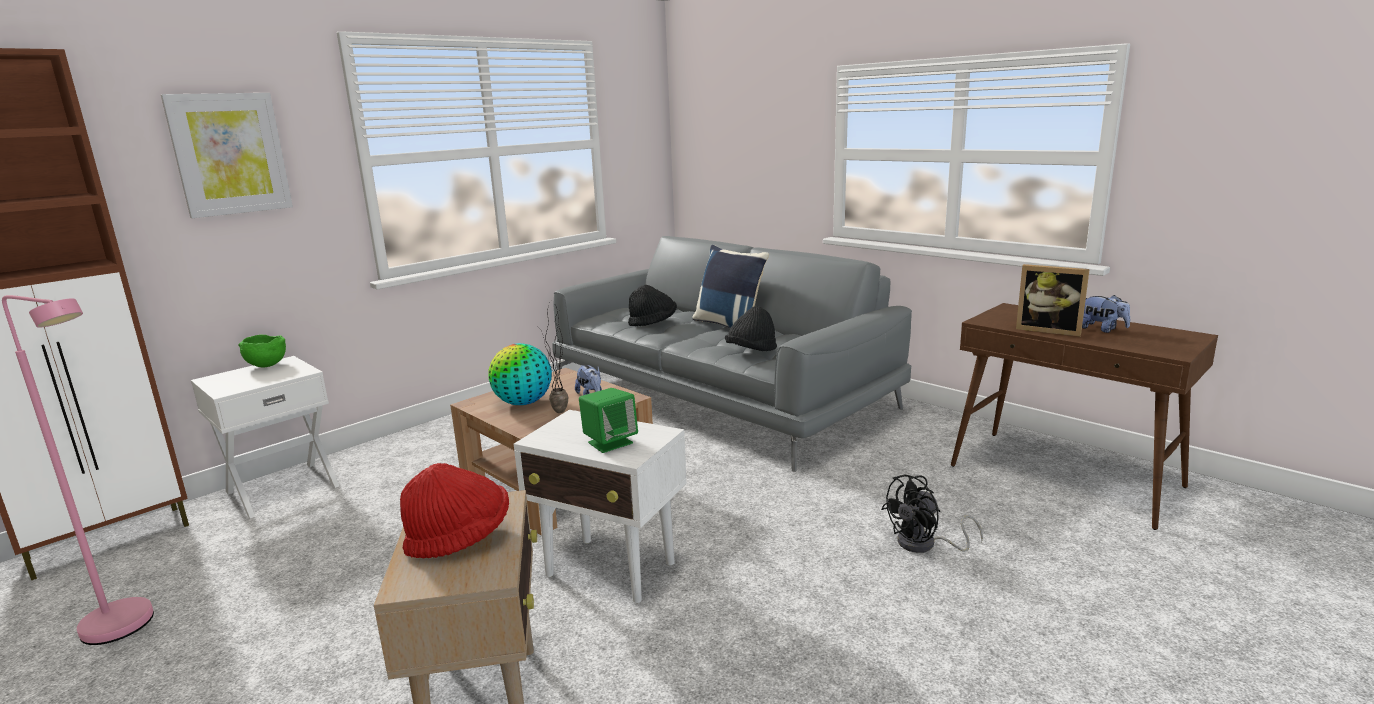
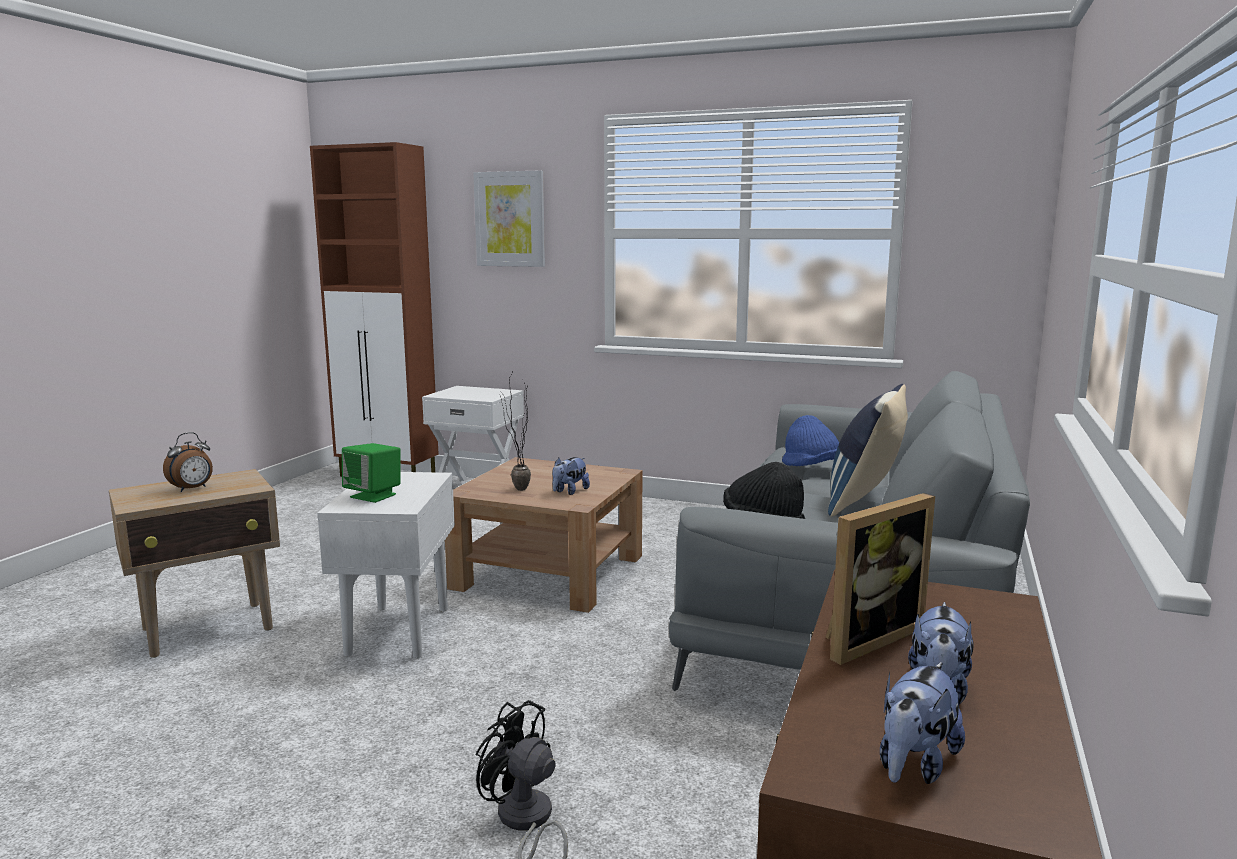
camera: 65 degrees right, 5 degrees down
pink floor lamp [2,295,154,645] -> none
green bowl [238,335,286,367] -> none
red hat [400,463,509,558] -> alarm clock [163,432,213,492]
globe [488,343,552,405] -> none
black hat [628,285,677,326] -> blue hat [782,415,839,466]
picture frame [1016,264,1090,337] -> picture frame turned 135 degrees counterclockwise [826,493,935,665]
none -> plush toy [880,662,965,784]

